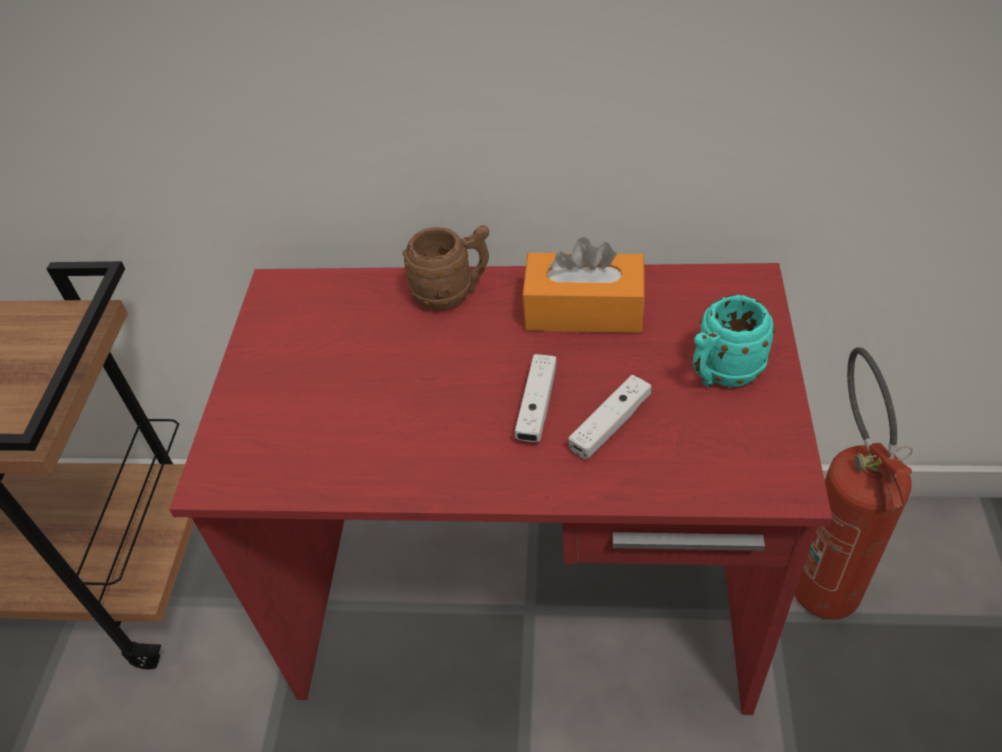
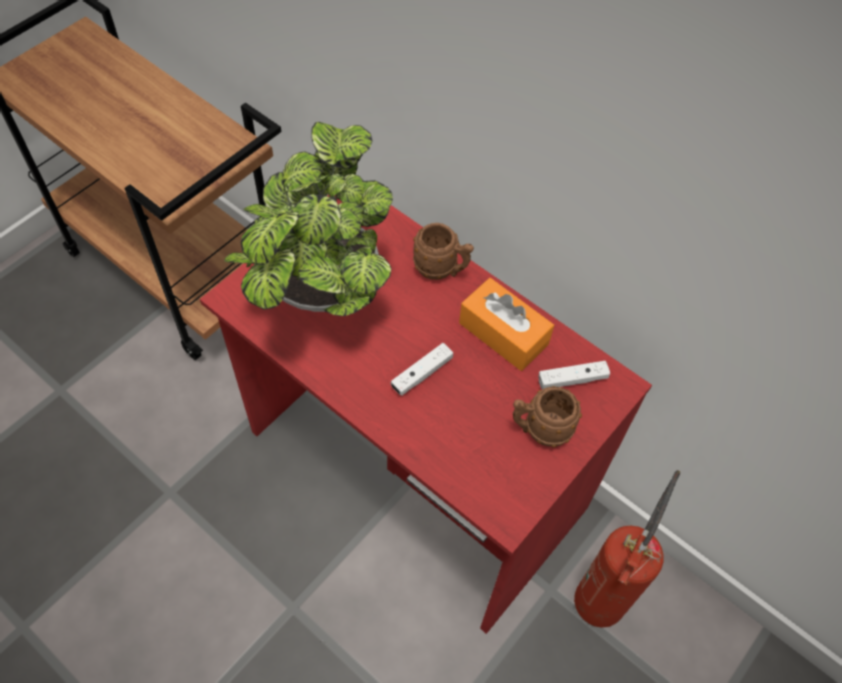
camera: 30 degrees right, 10 degrees up
white game controller [568,375,651,460] -> white game controller moved to [539,361,610,389]
turquoise mug [693,295,776,388] -> brown mug [513,386,582,447]
none -> potted plant [224,122,393,316]

